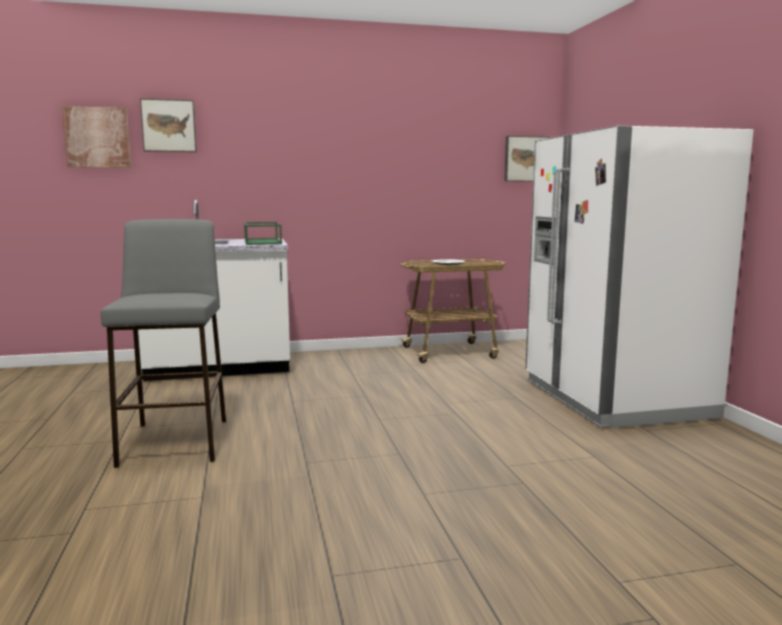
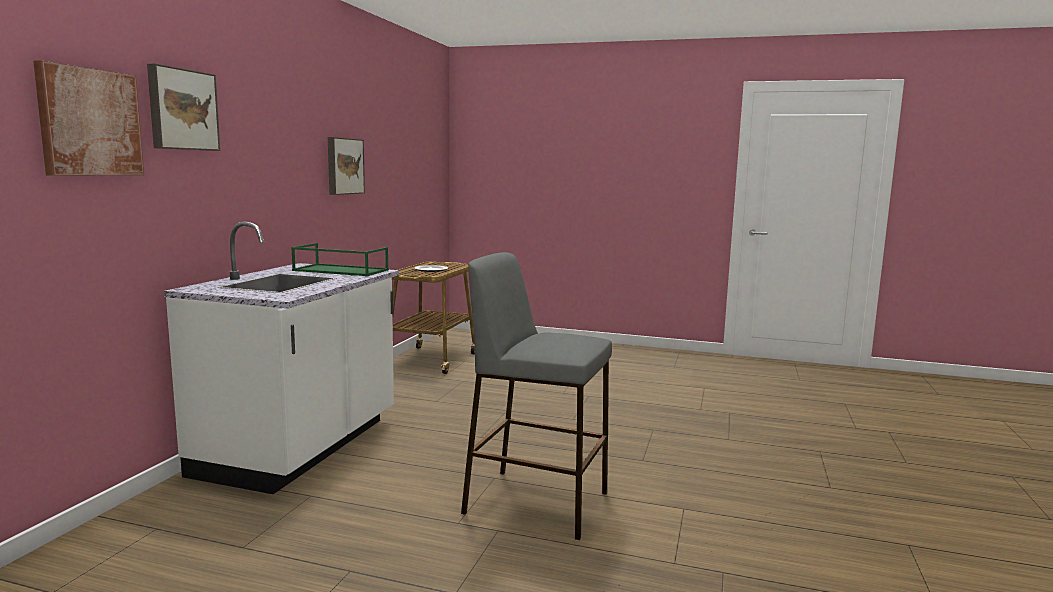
camera: 60 degrees left, 0 degrees up
picture [504,136,549,181] -> picture moved to [328,137,365,195]
white fridge [526,126,754,428] -> none

